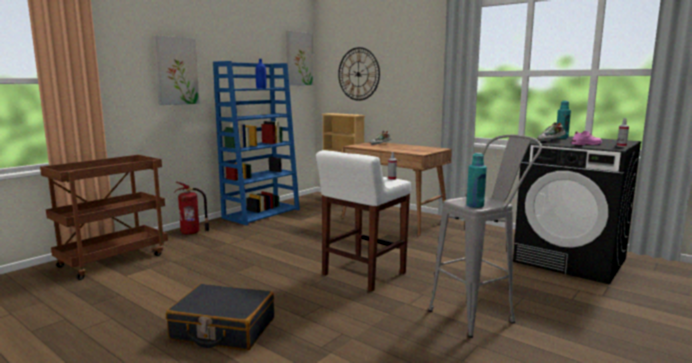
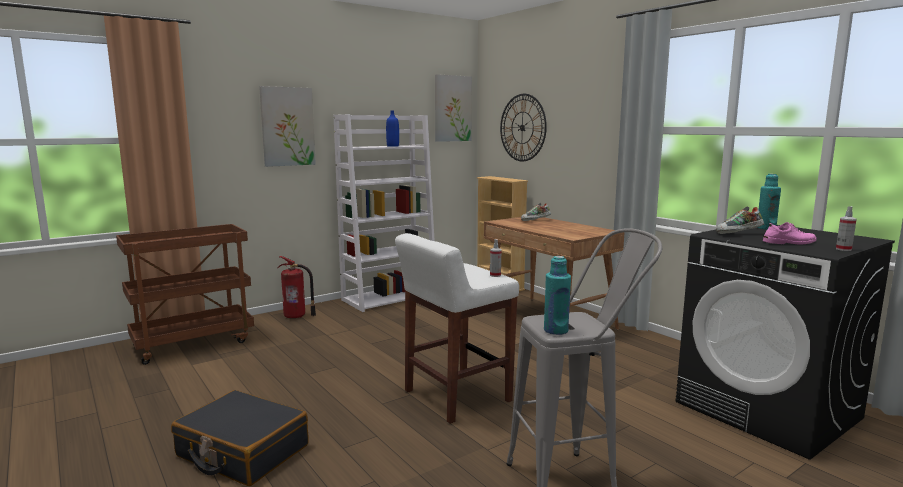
camera: 15 degrees right, 0 degrees up
blue bookcase [213,61,300,226] -> white bookcase [333,114,435,312]

